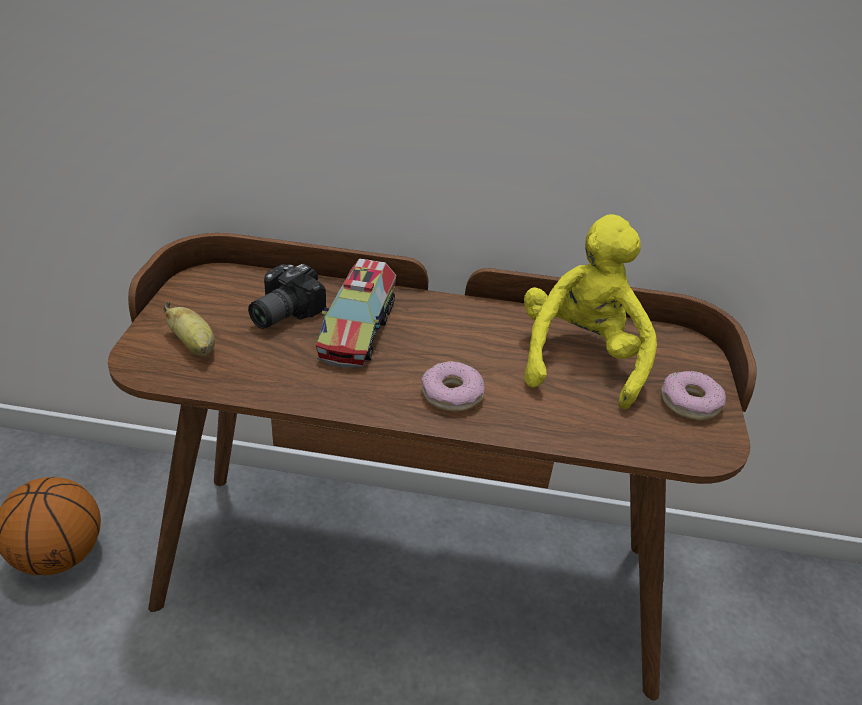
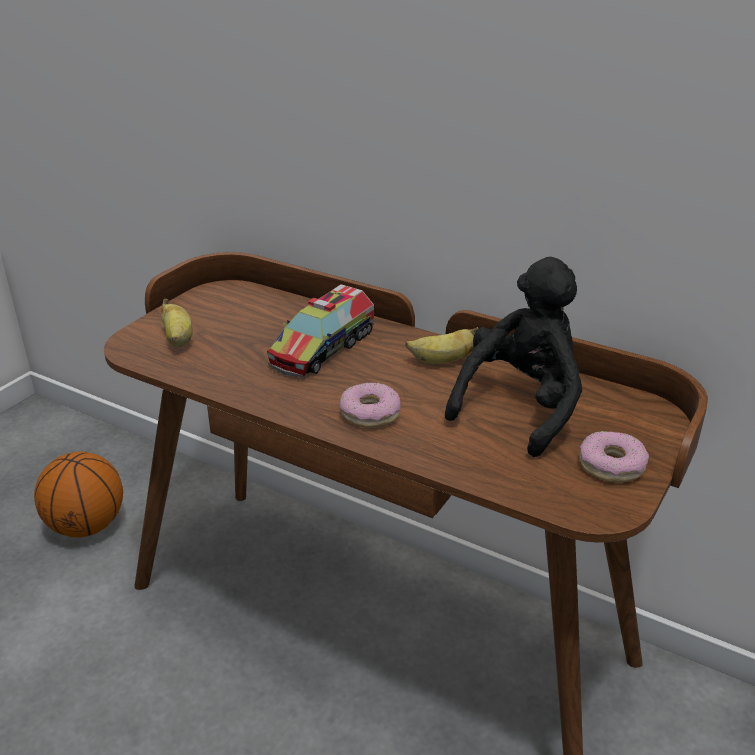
camera: 25 degrees right, 5 degrees down
camera [248,264,326,329] -> none
yellow plush toy [524,214,657,409] -> black plush toy [445,257,582,457]
none -> banana [405,327,478,364]

